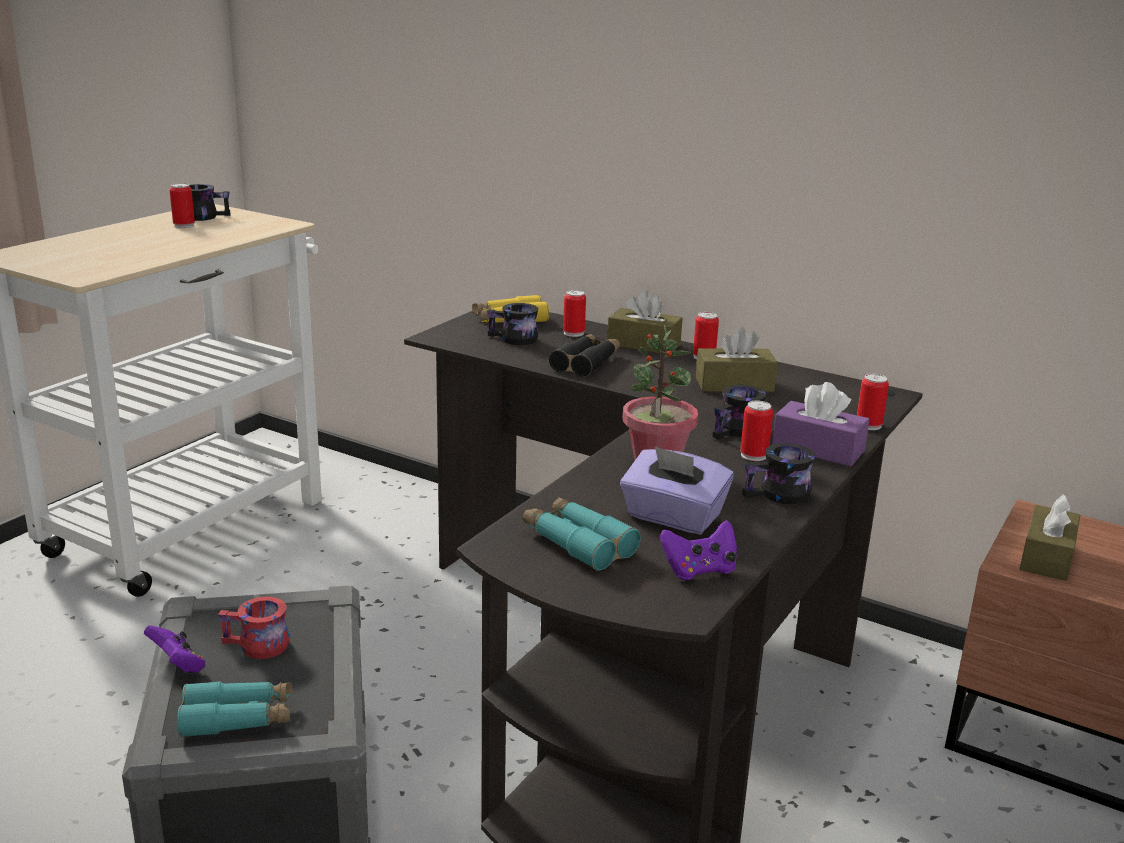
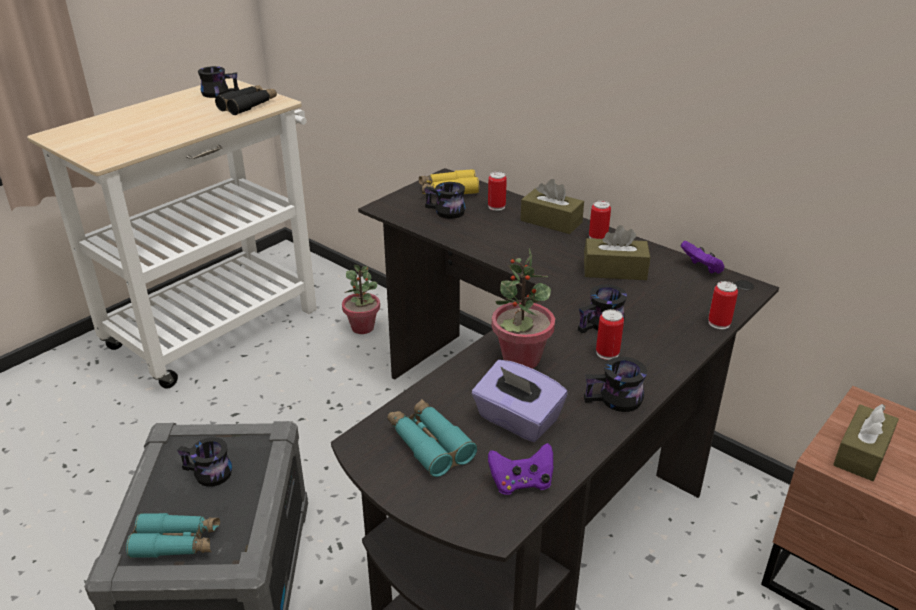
camera: 10 degrees right, 10 degrees up
purple game controller [144,625,205,673] -> purple game controller moved to [681,241,725,274]
can [170,183,195,228] -> none
red mug [218,597,290,659] -> black mug [177,437,232,487]
black binoculars [549,334,620,377] -> black binoculars moved to [215,85,277,115]
purple tissue box [772,382,869,466] -> none
none -> potted plant [342,265,380,334]

